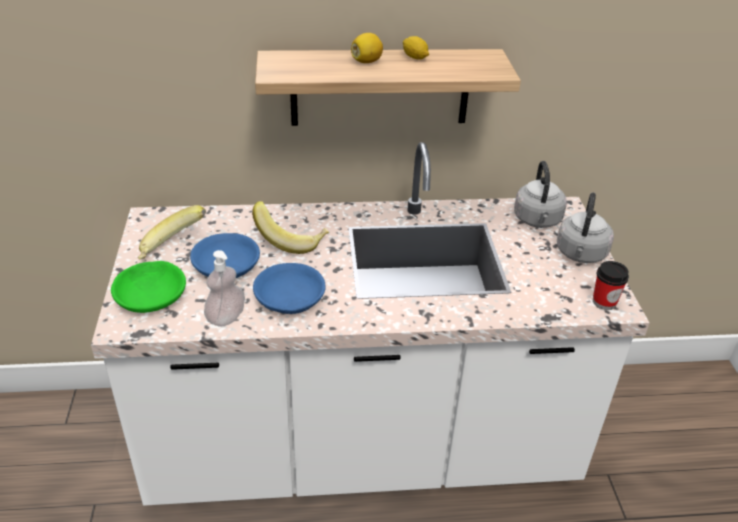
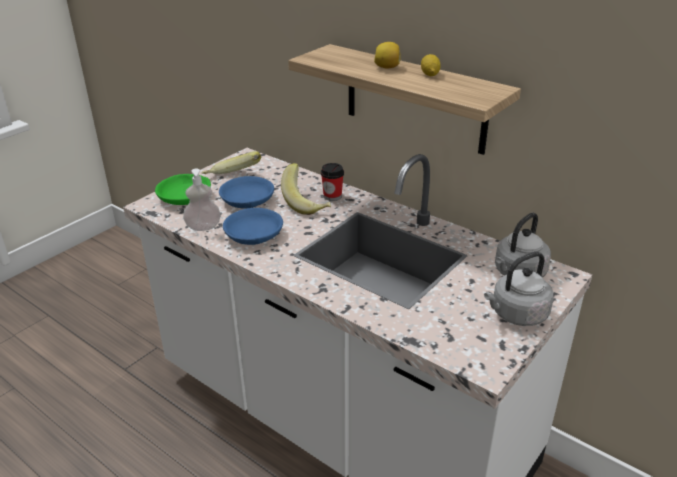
camera: 45 degrees right, 5 degrees down
cup [593,261,629,310] -> cup moved to [321,163,344,201]

